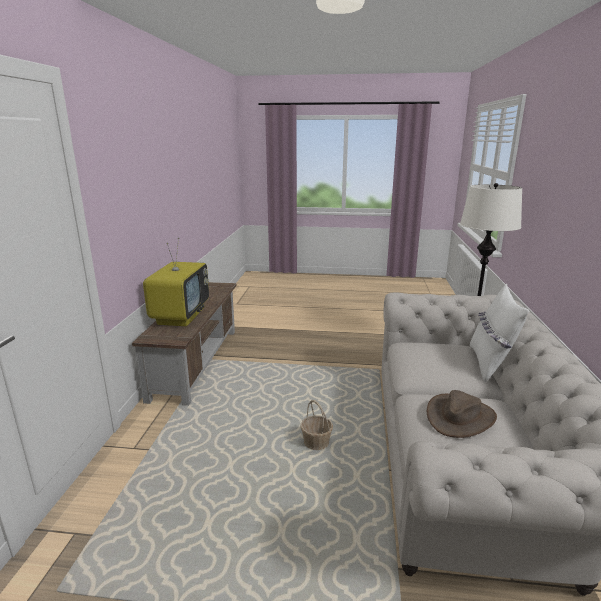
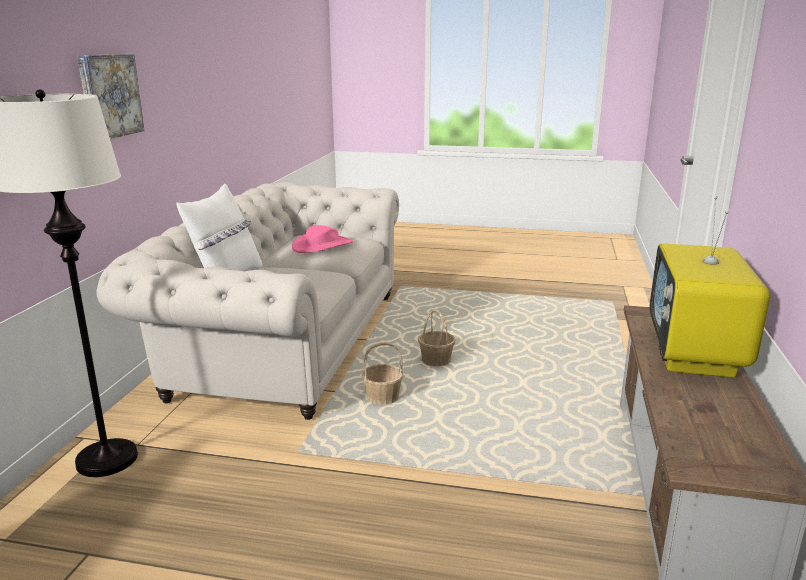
camera: 175 degrees left, 0 degrees up
brown hat [427,390,497,438] -> pink hat [292,225,353,253]
none -> picture [77,54,144,139]
none -> basket [362,342,403,405]

